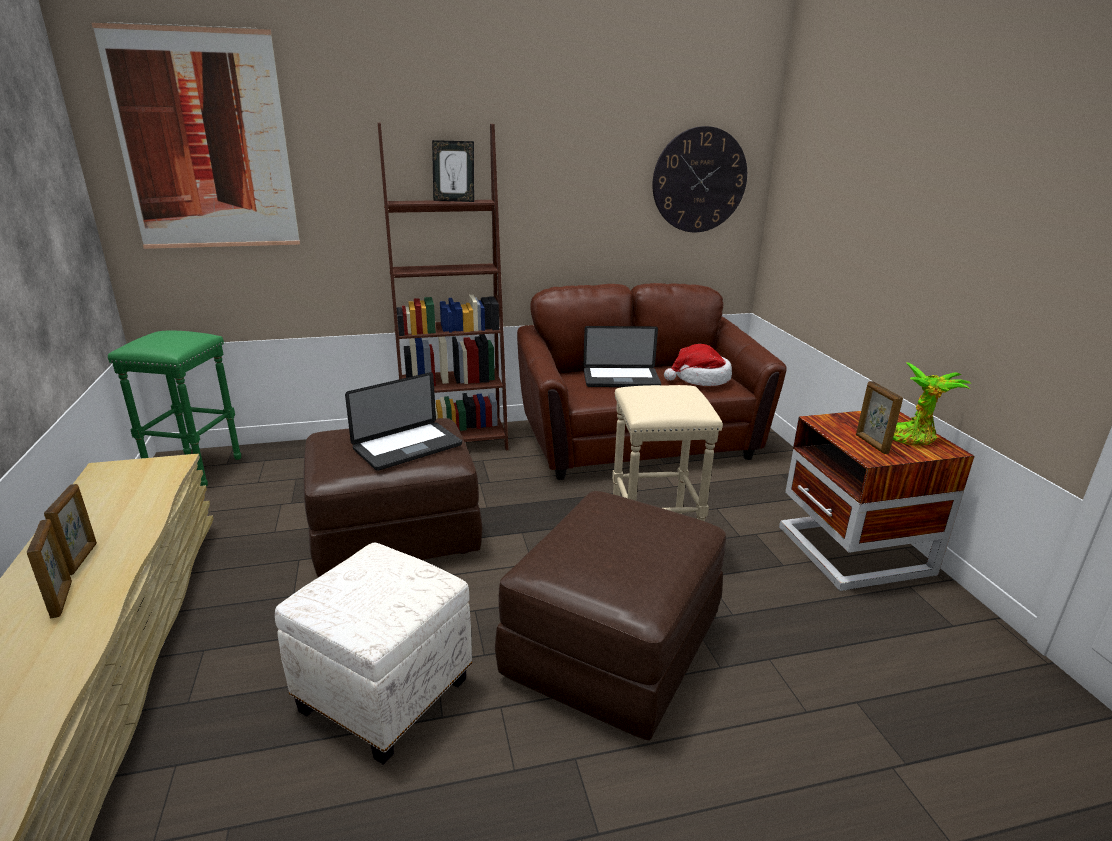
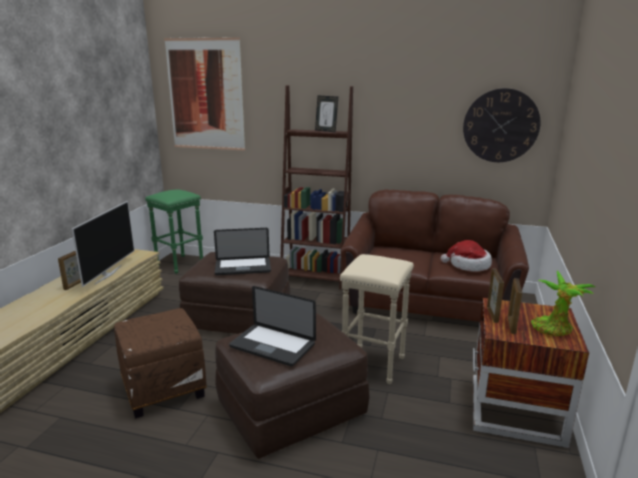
camera: 30 degrees right, 5 degrees down
picture frame [27,519,72,619] -> picture frame moved to [487,269,504,323]
white ottoman [275,543,472,765] -> brown ottoman [114,308,207,419]
laptop [583,326,661,387] -> laptop moved to [229,286,316,367]
none -> television [72,201,135,287]

